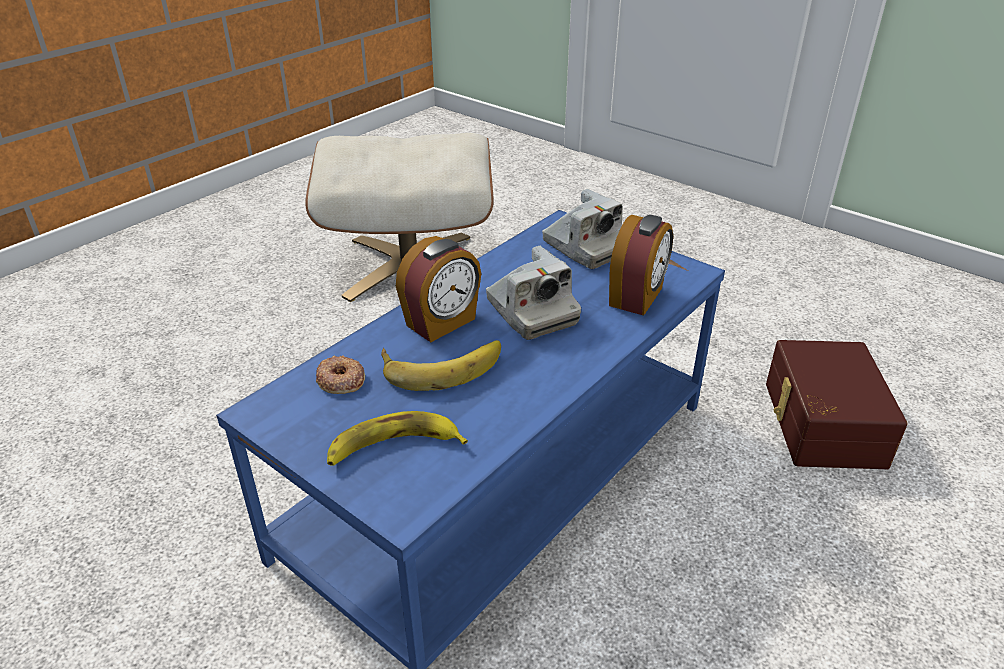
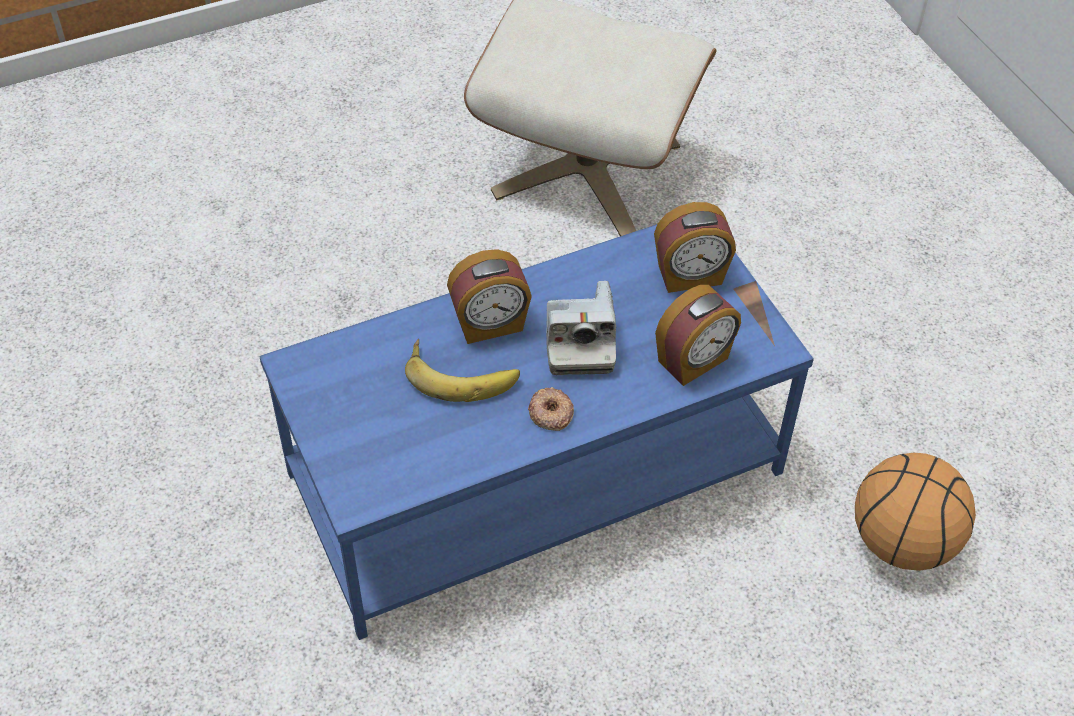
camera: 25 degrees right, 15 degrees up
donut [316,355,365,394] -> donut moved to [528,387,574,431]
banana [327,411,468,466] -> none
camera [542,189,623,269] -> alarm clock [654,202,736,293]
brown storage box [766,340,908,469] -> basketball [855,453,976,571]

